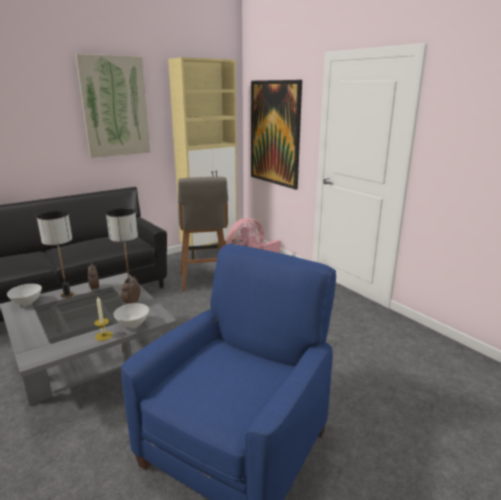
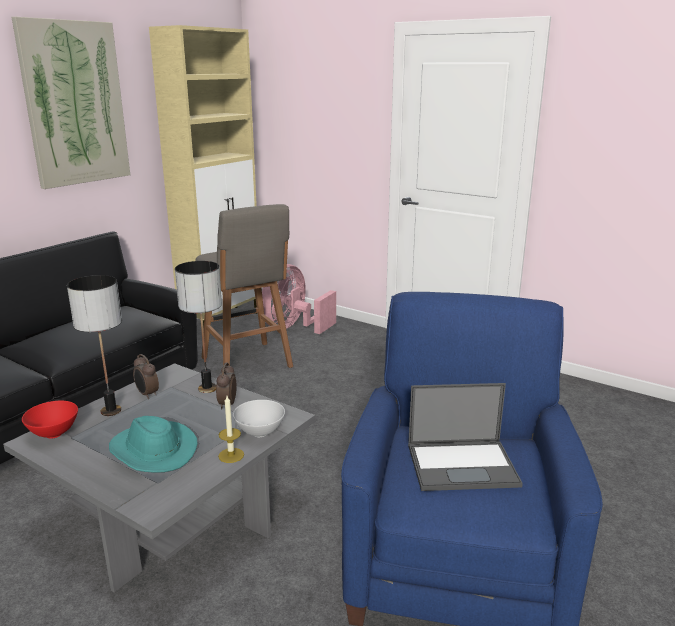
camera: 20 degrees left, 0 degrees up
white bowl [7,284,42,306] -> red bowl [22,401,78,438]
picture [251,80,302,190] -> none
none -> turquoise hat [109,416,198,473]
none -> laptop [408,383,523,491]

